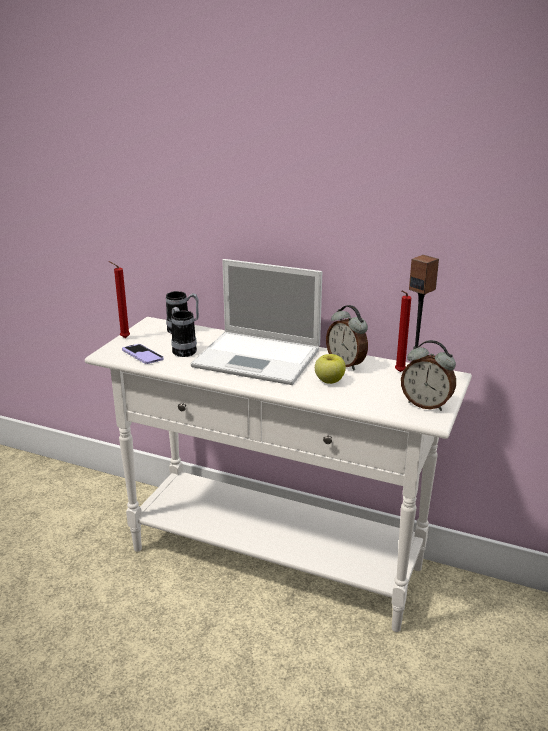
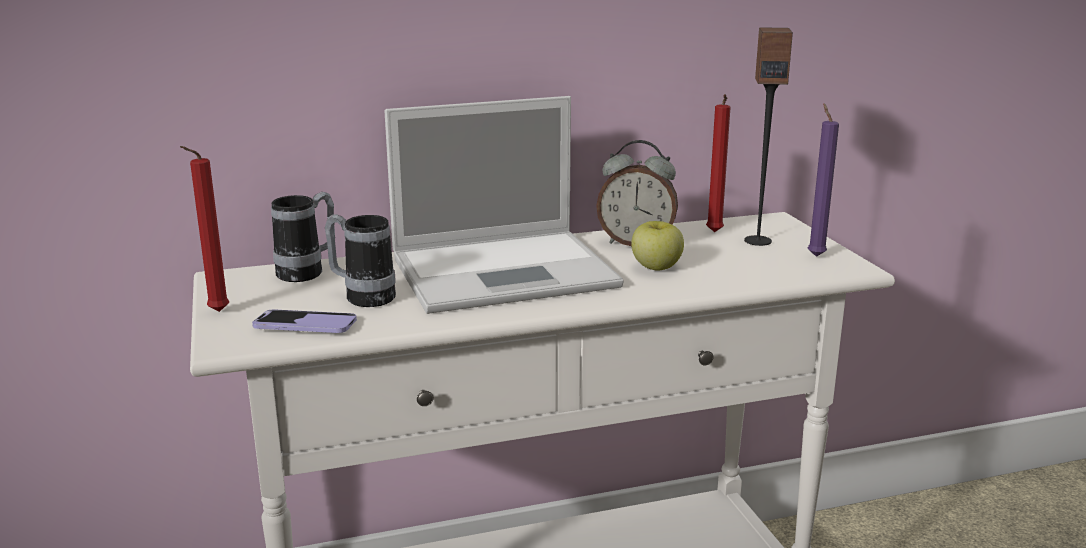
camera: 40 degrees left, 5 degrees down
alarm clock [401,340,456,411] -> purple candle [808,103,839,257]

